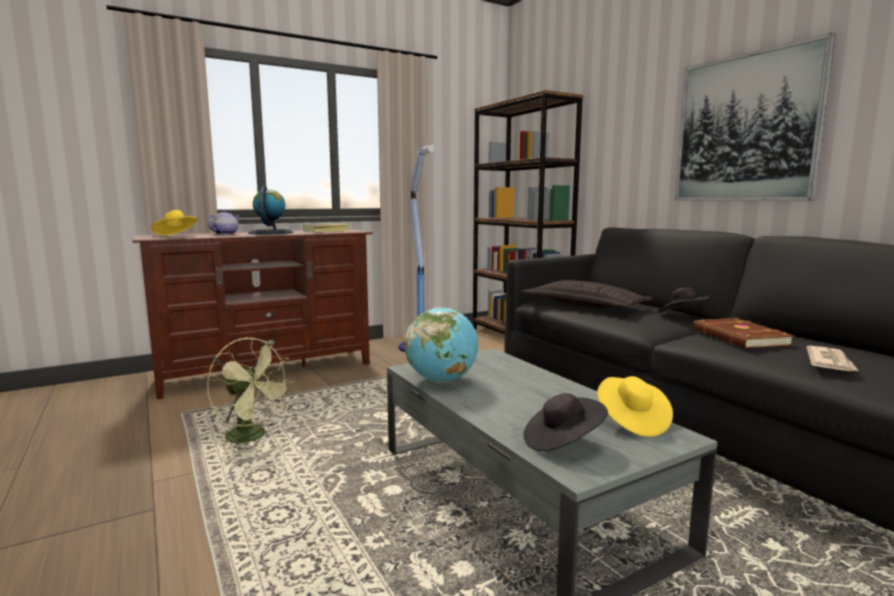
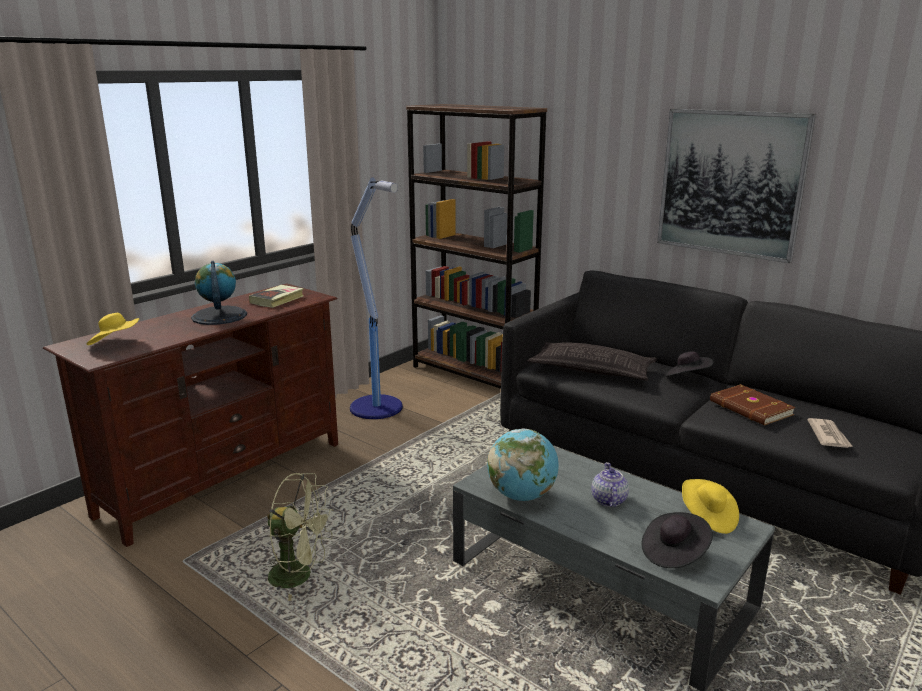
camera: 20 degrees left, 10 degrees up
teapot [207,210,240,235] -> teapot moved to [592,462,629,507]

